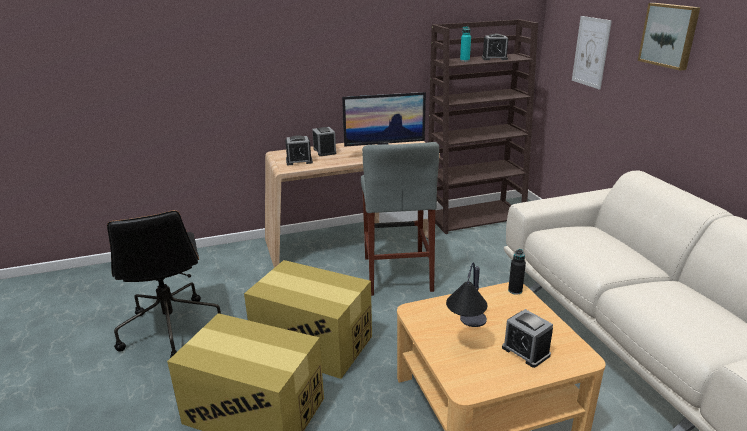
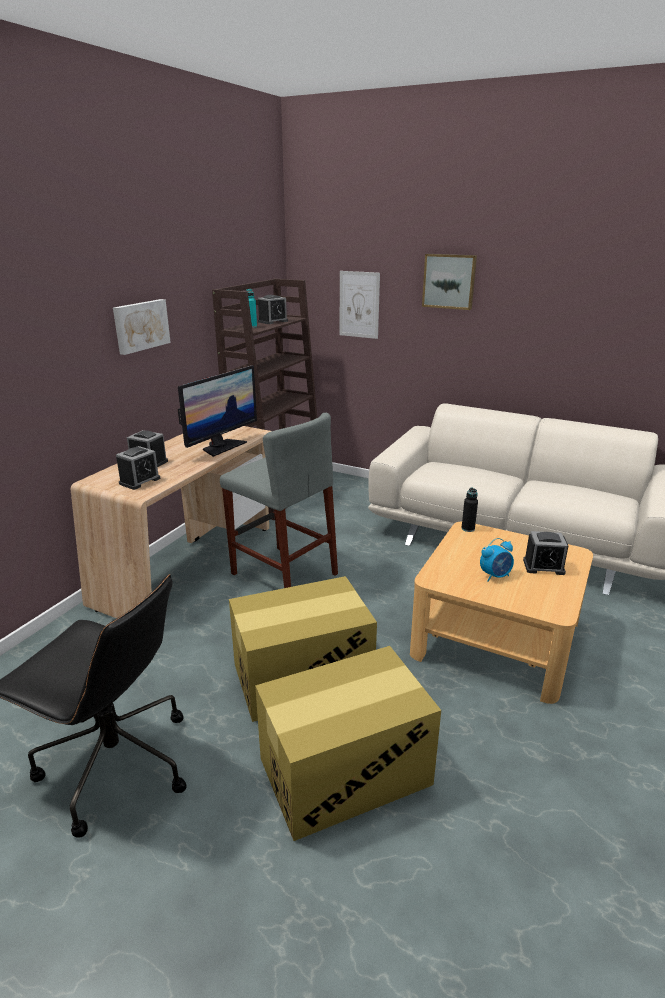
camera: 45 degrees left, 0 degrees up
table lamp [446,262,488,327] -> alarm clock [480,538,514,581]
none -> picture [113,299,171,355]

